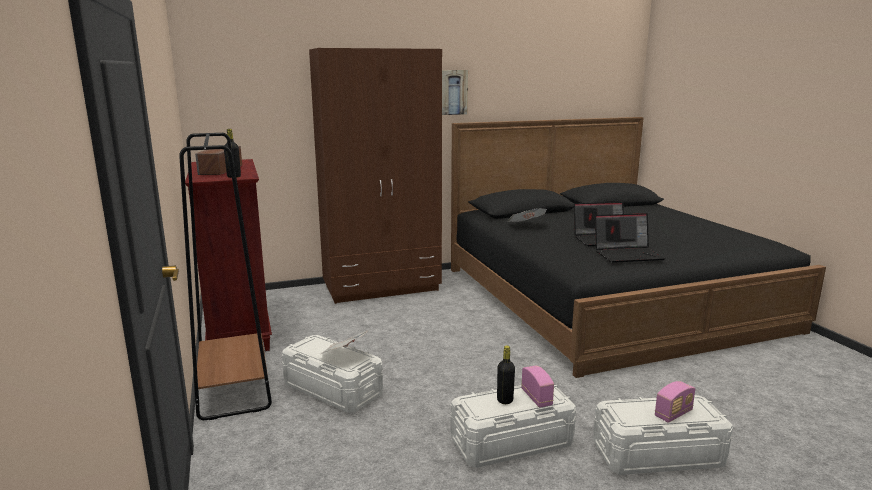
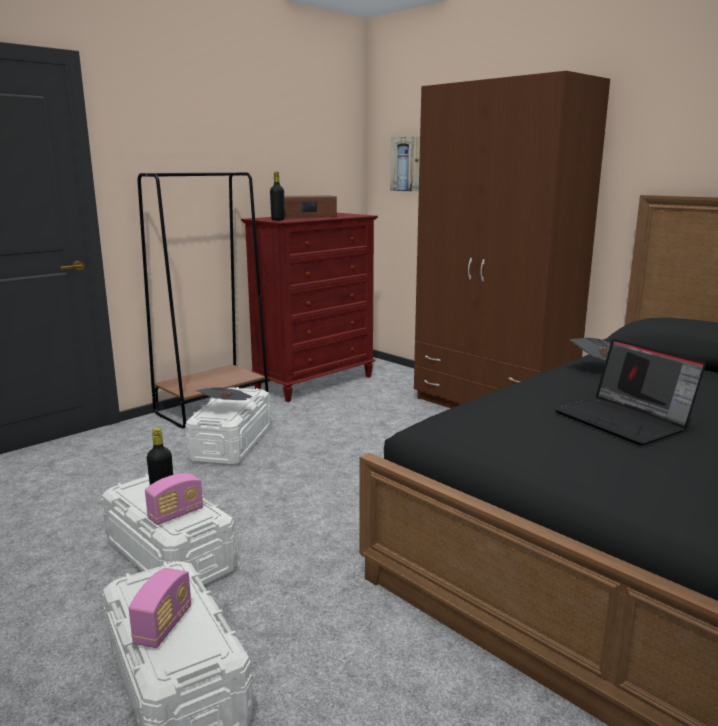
camera: 65 degrees right, 0 degrees up
picture [442,70,468,115] -> picture moved to [390,136,420,192]
laptop [595,213,665,263] -> none
radio [655,381,695,423] -> radio turned 105 degrees counterclockwise [129,568,191,648]

